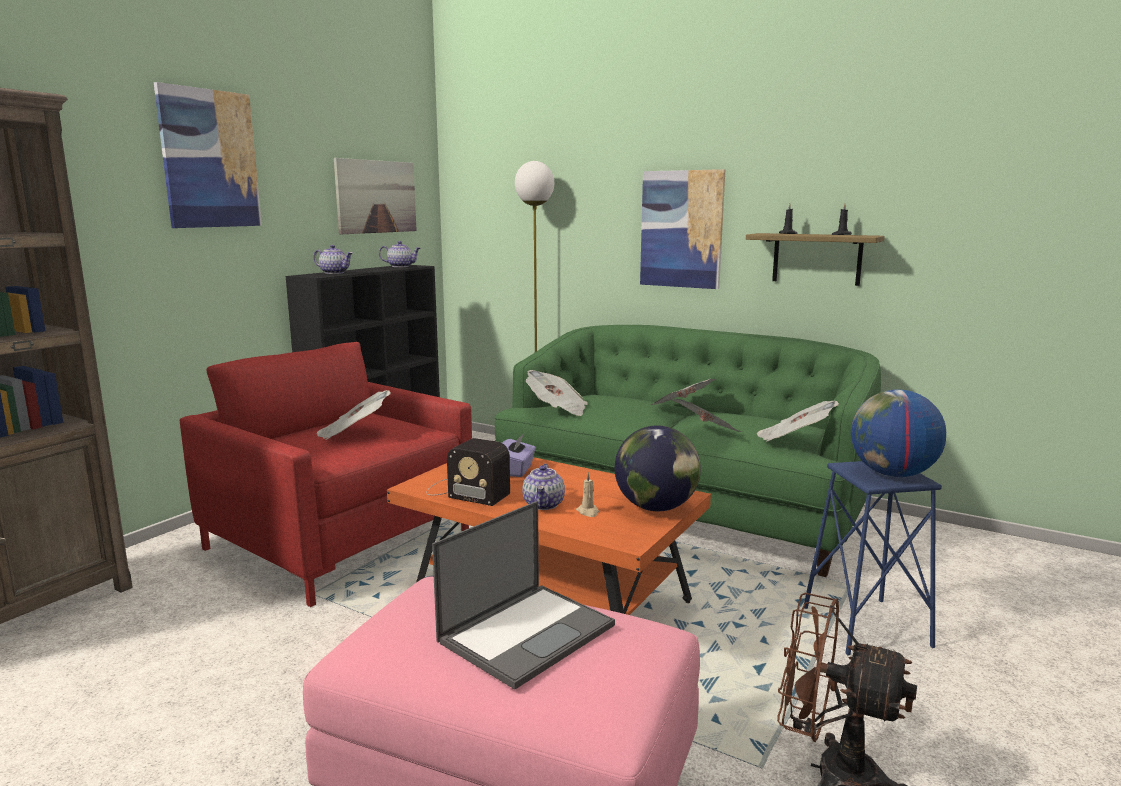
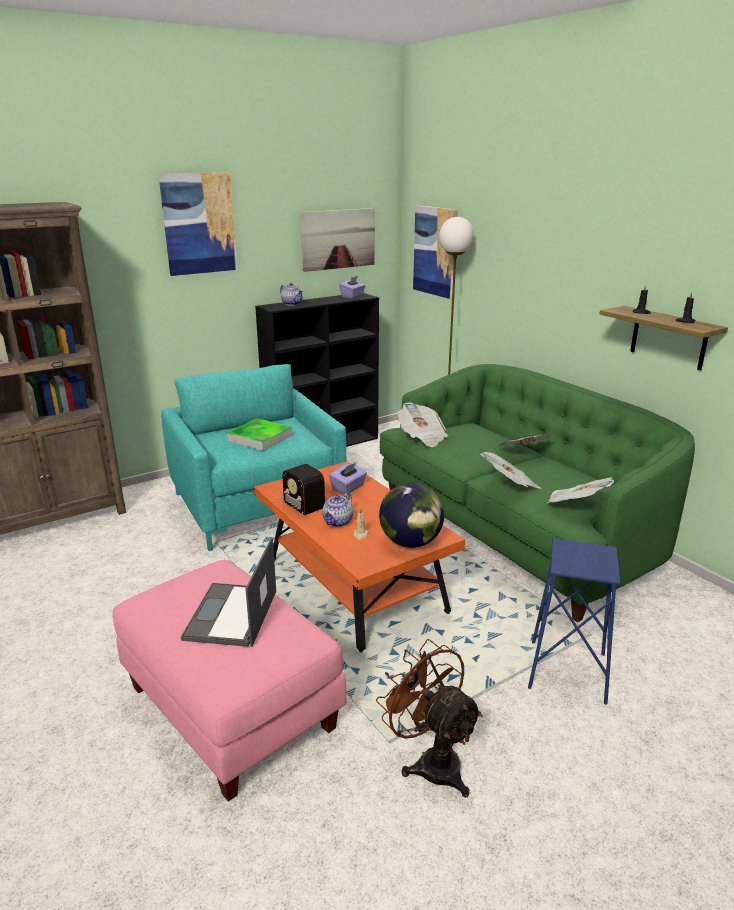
camera: 25 degrees right, 10 degrees up
red armchair [180,342,472,607] -> turquoise armchair [161,364,346,551]
newspaper [316,390,390,440] -> tray [227,418,292,451]
teapot [379,241,421,267] -> purple tissue box [339,276,366,298]
laptop [432,501,615,690] -> laptop turned 120 degrees clockwise [181,537,276,647]
picture [640,169,725,289] -> picture moved to [413,205,458,299]
globe [851,389,946,477] -> none

